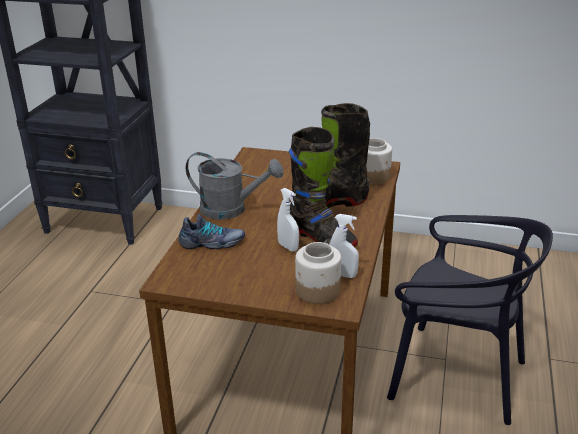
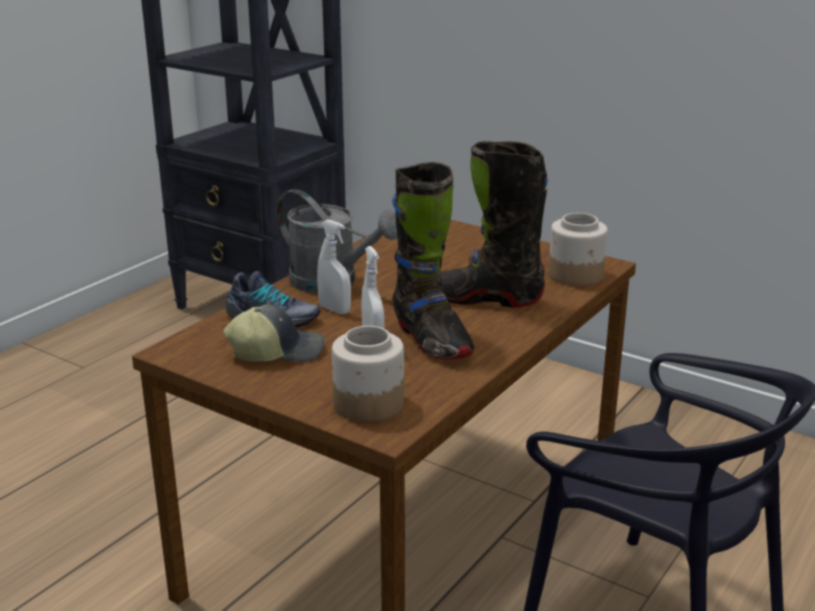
camera: 20 degrees right, 5 degrees down
white spray bottle [329,214,359,278] -> white spray bottle moved to [317,220,351,314]
none -> cap [224,304,325,362]

